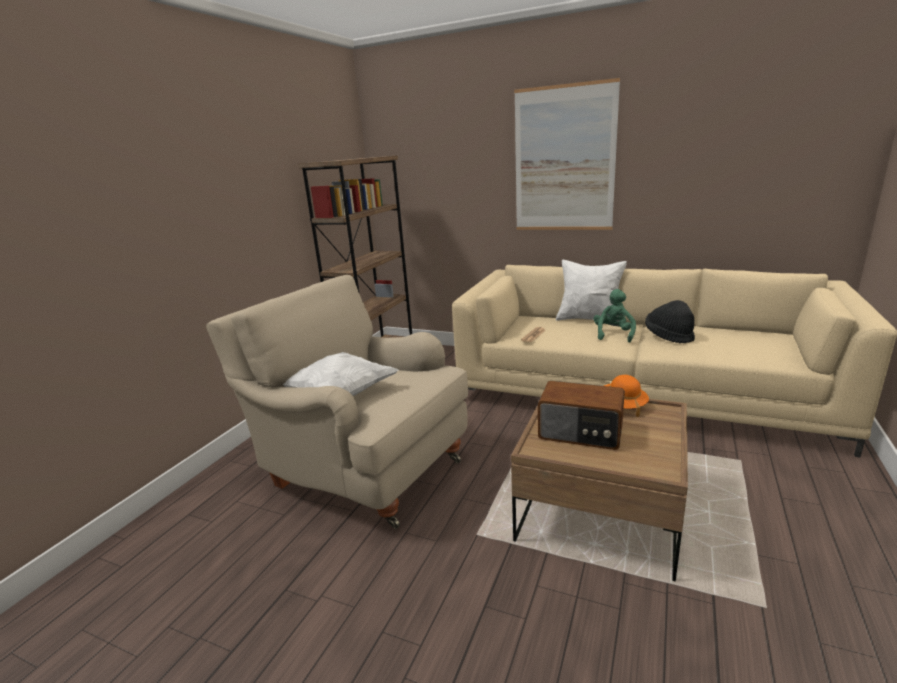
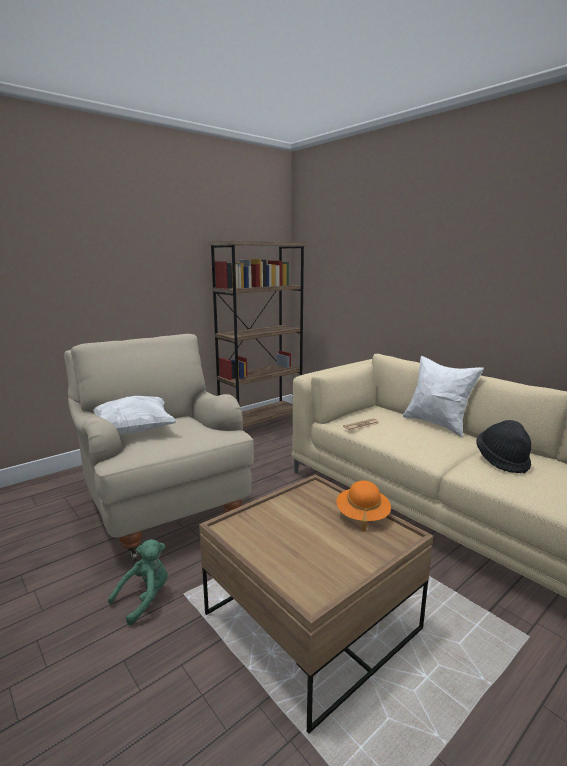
camera: 25 degrees right, 5 degrees down
picture [514,78,620,230] -> none
radio [538,381,625,450] -> none
green plush toy [594,289,636,342] -> green plush toy moved to [108,539,168,625]

